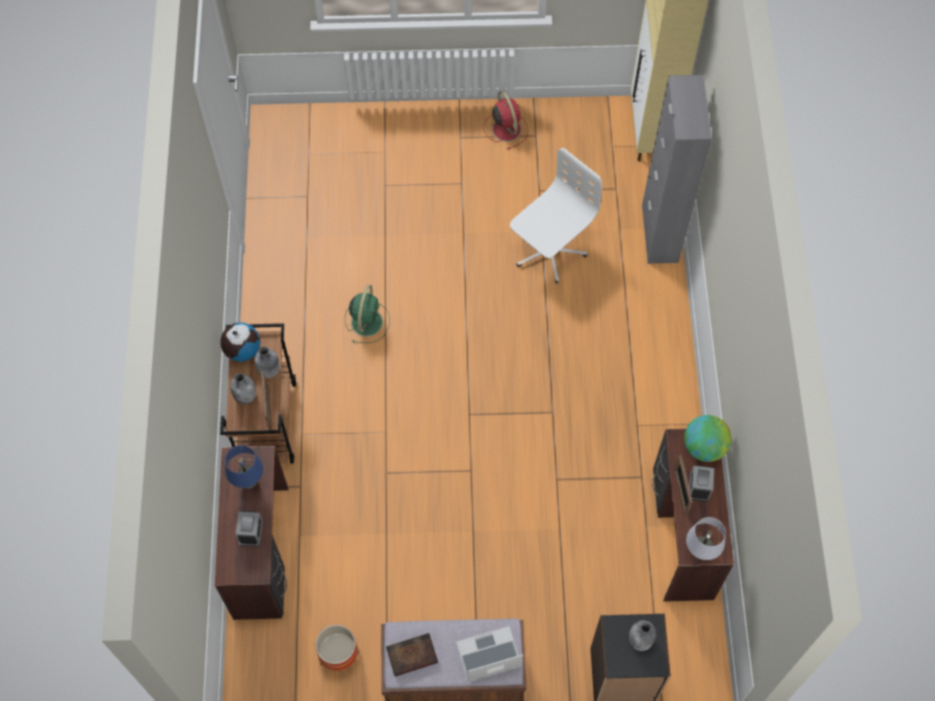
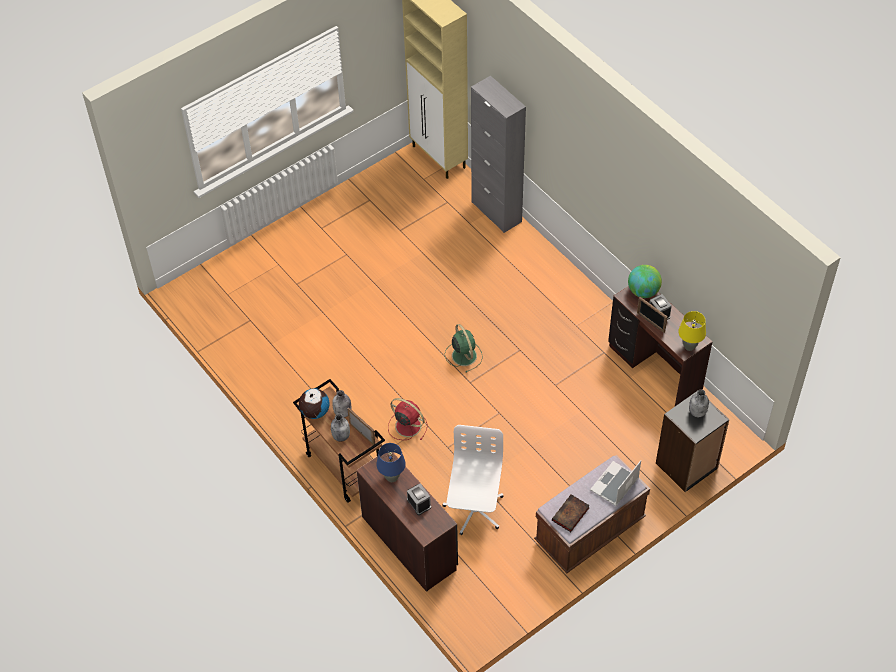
camera: 35 degrees left, 10 degrees down
planter [315,624,360,678] -> none
green fan [345,285,390,343] -> green fan moved to [445,324,483,373]
red fan [483,91,528,150] -> red fan moved to [388,398,428,440]
white office chair [510,148,602,283] -> white office chair moved to [442,425,504,535]
grey table lamp [686,517,726,560] -> yellow table lamp [678,311,706,351]

